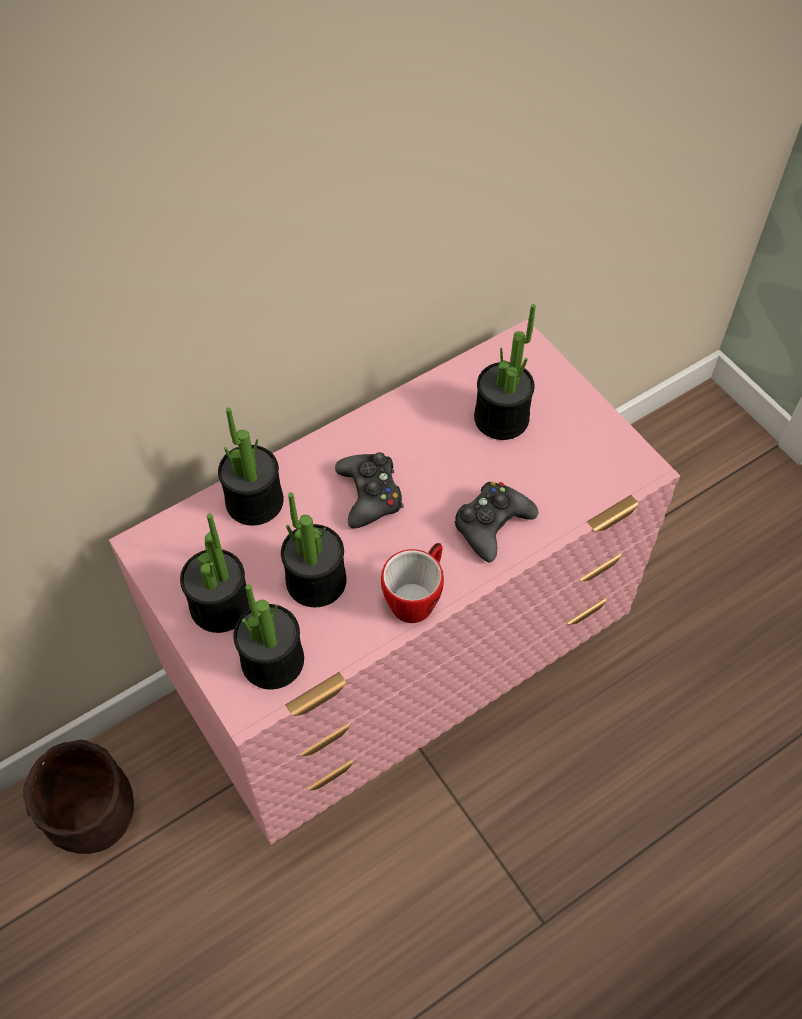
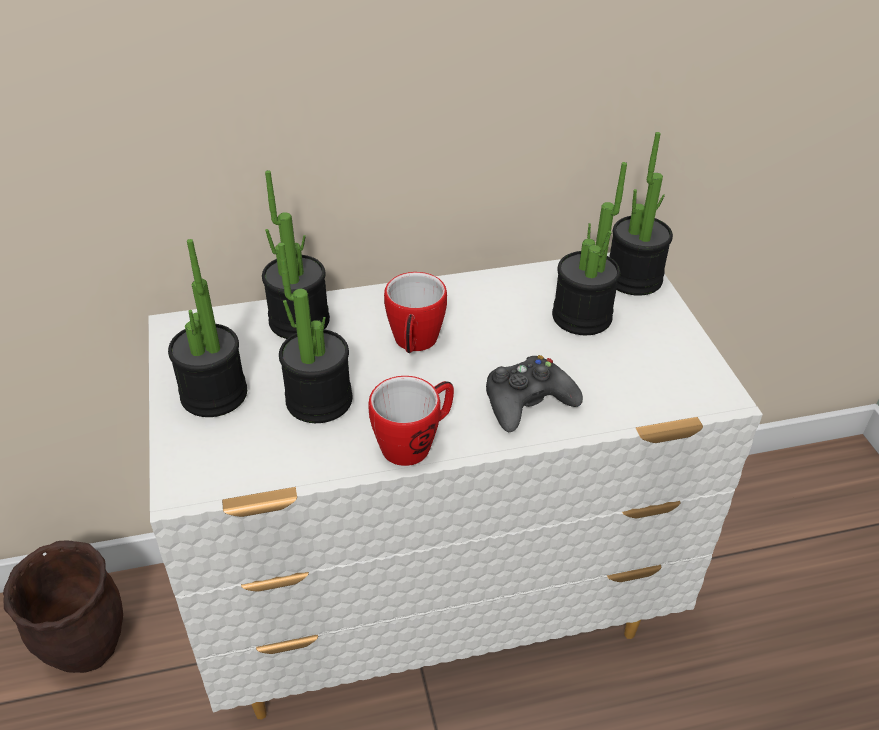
camera: 20 degrees right, 15 degrees down
pink dresser [109,319,680,845] -> white dresser [149,253,763,720]
potted plant [233,584,304,689] -> potted plant moved to [610,132,673,296]
black game controller [335,452,404,528] -> mug [384,272,447,353]

